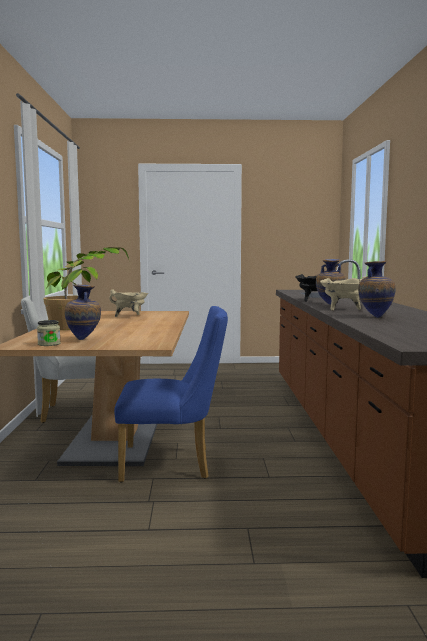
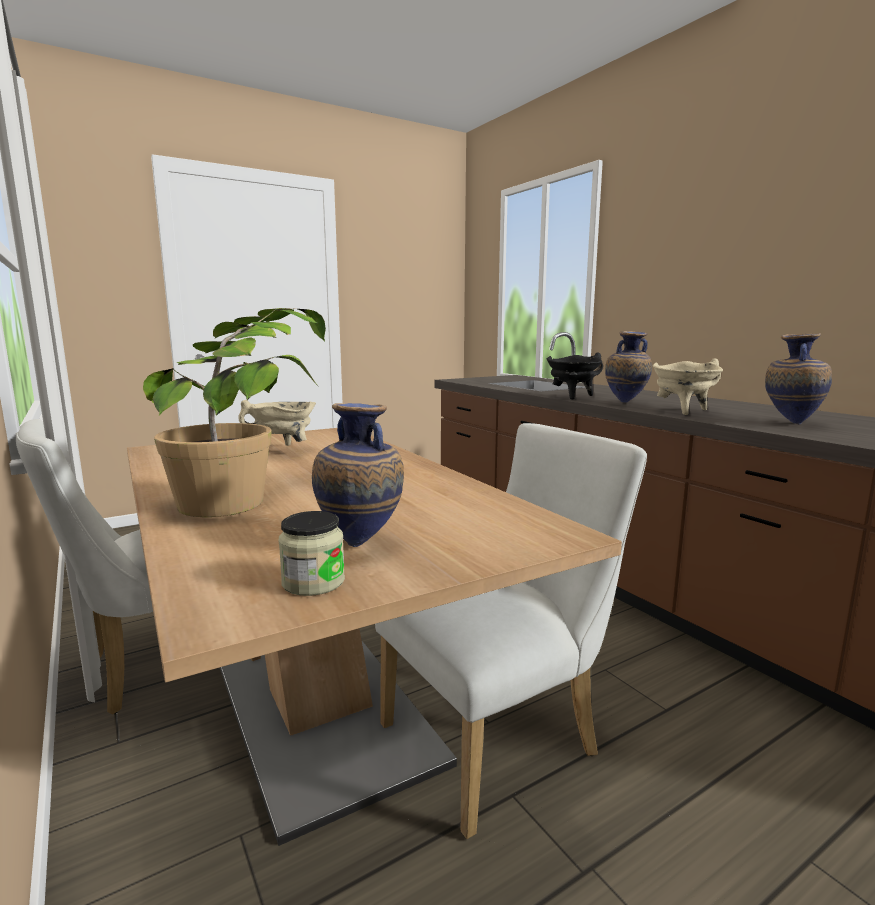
camera: 30 degrees left, 5 degrees up
blue chair [114,306,228,483] -> white chair [375,423,647,839]

